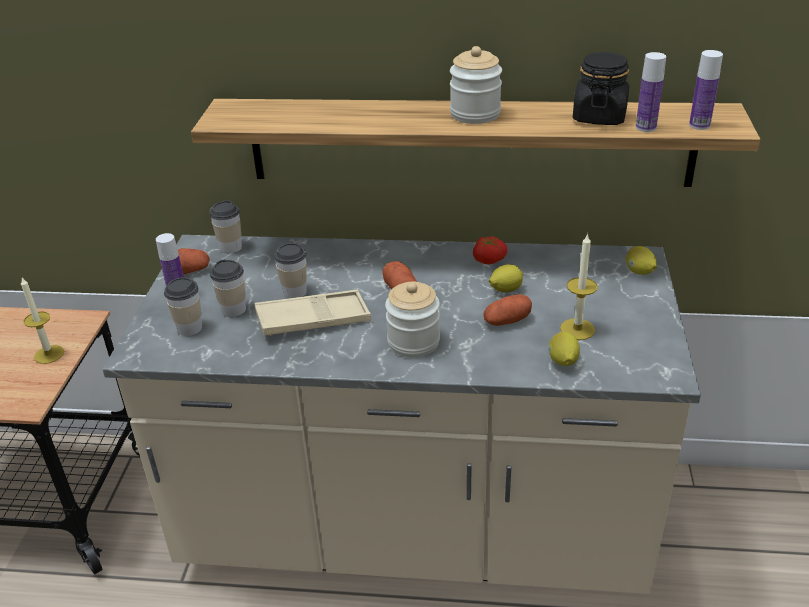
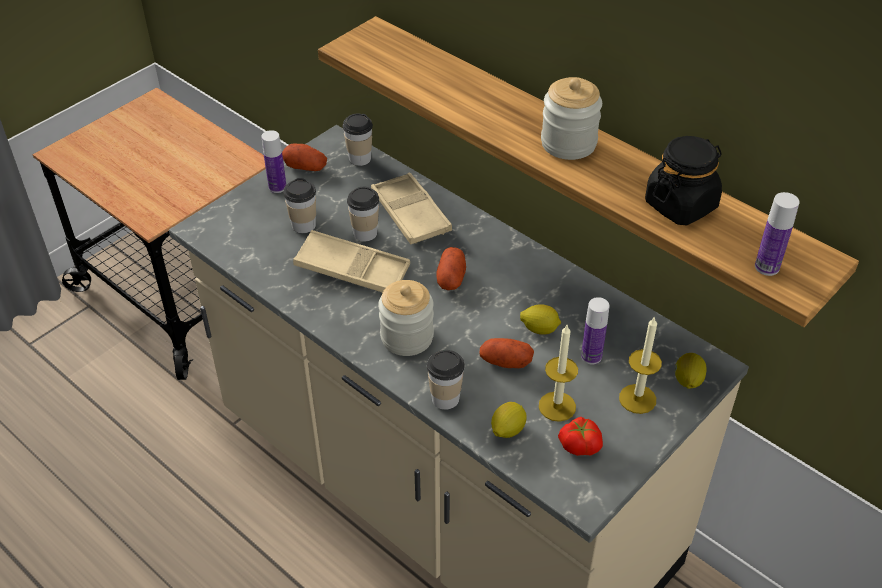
camera: 35 degrees right, 10 degrees up
candle [21,278,64,364] -> candle moved to [619,316,662,414]
cup [164,277,202,336] -> cup moved to [427,350,465,410]
tomato [473,236,507,264] -> tomato moved to [558,417,603,456]
bottle [636,52,666,132] -> bottle moved to [581,297,610,365]
none -> beige tray [371,173,452,244]

